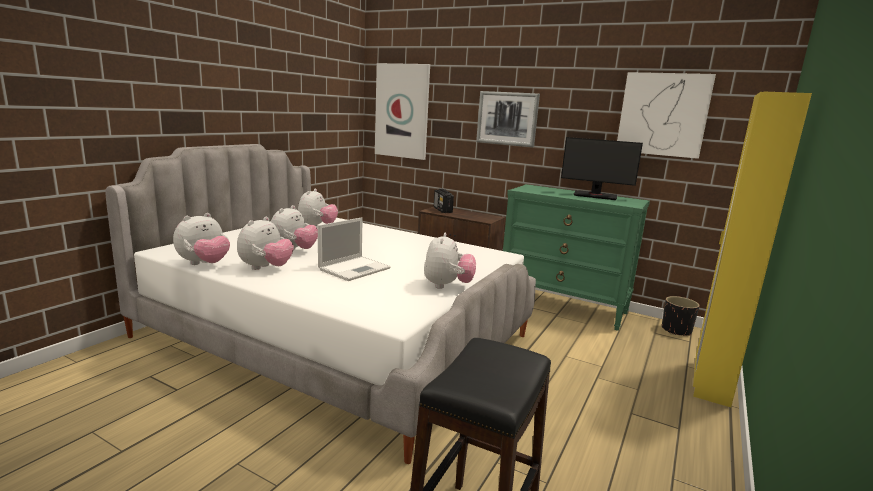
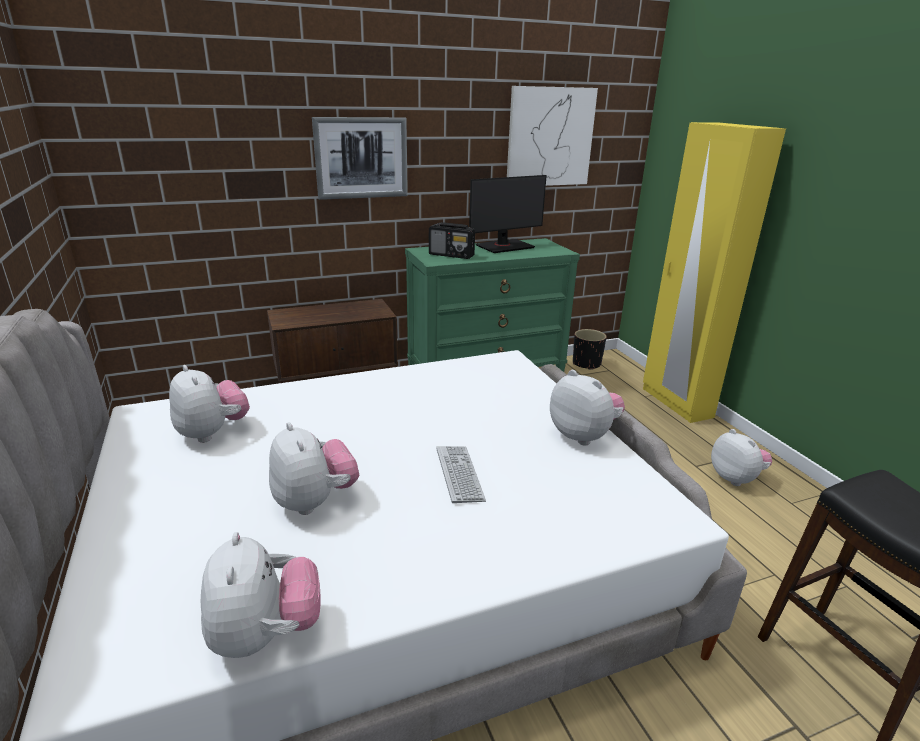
camera: 50 degrees left, 10 degrees up
plush toy [237,217,294,270] -> plush toy moved to [711,429,772,486]
laptop [318,217,391,281] -> keyboard [437,446,486,503]
picture [375,63,430,160] -> none
radio [434,189,454,213] -> radio moved to [429,222,475,259]

